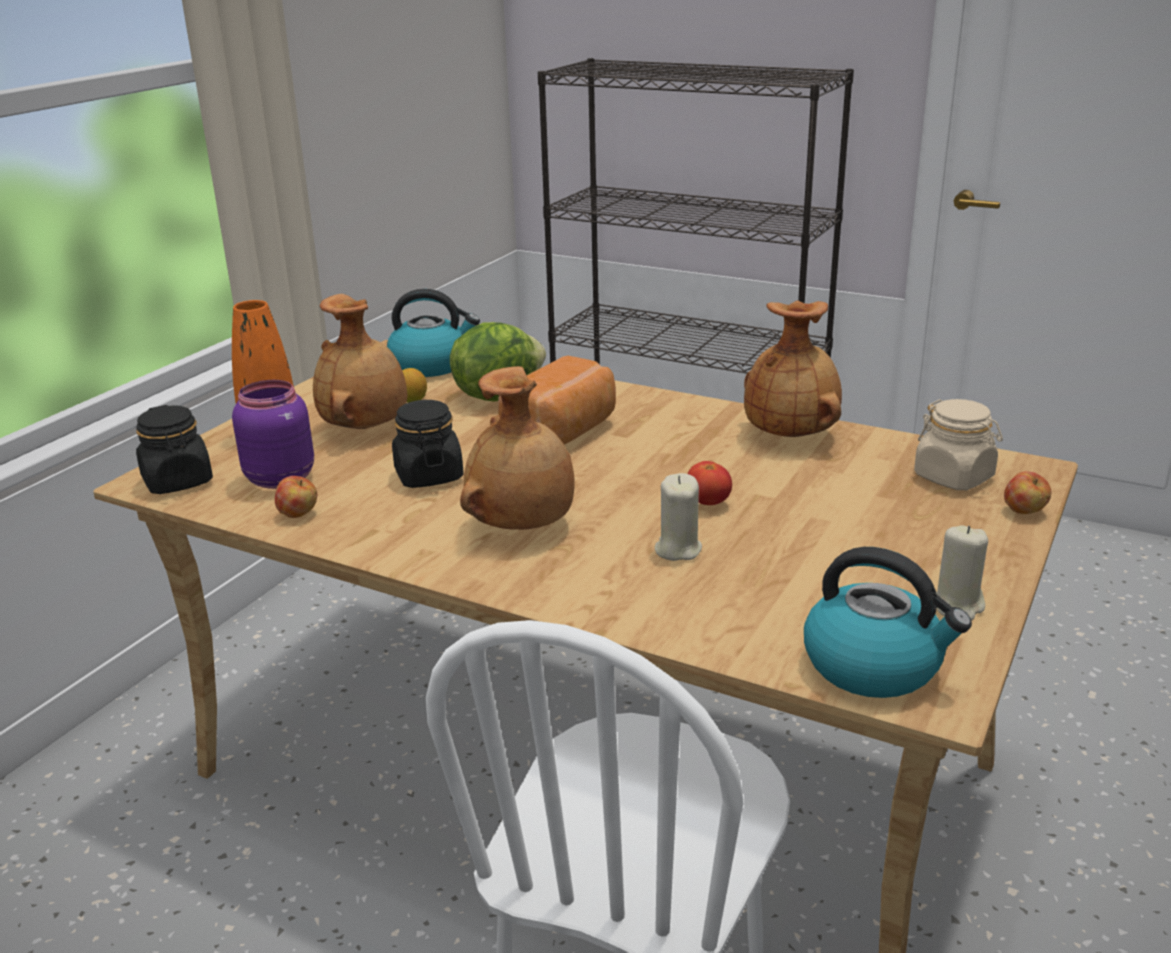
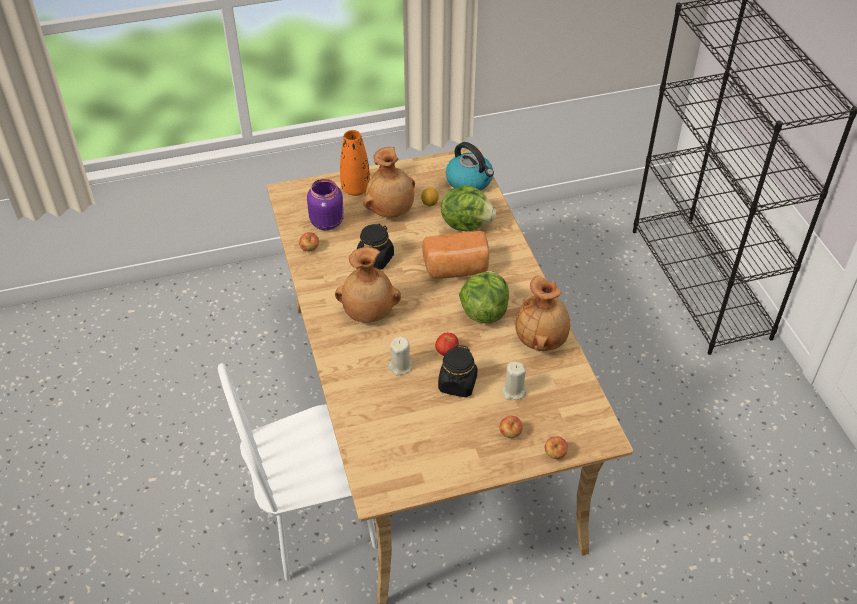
camera: 45 degrees right, 20 degrees up
black jar [136,405,213,494] -> black jar moved to [438,345,478,397]
kettle [804,547,972,698] -> none
beige jar [914,399,1003,490] -> none
beige candle [936,525,988,621] -> beige candle moved to [501,361,527,400]
none -> lettuce [459,271,509,323]
none -> apple [499,416,523,438]

